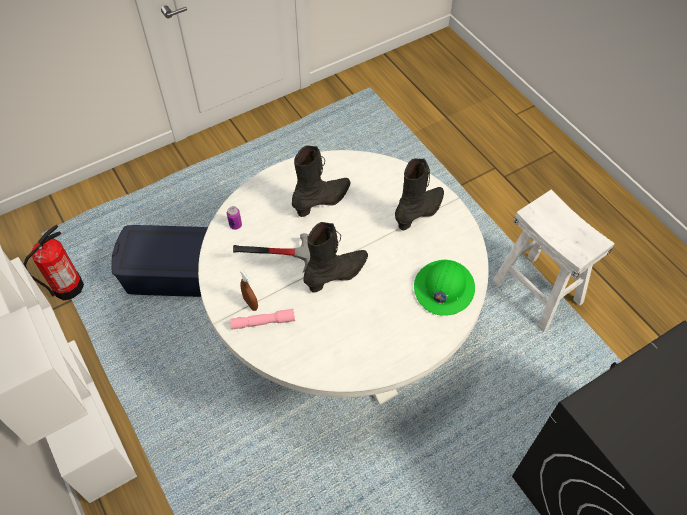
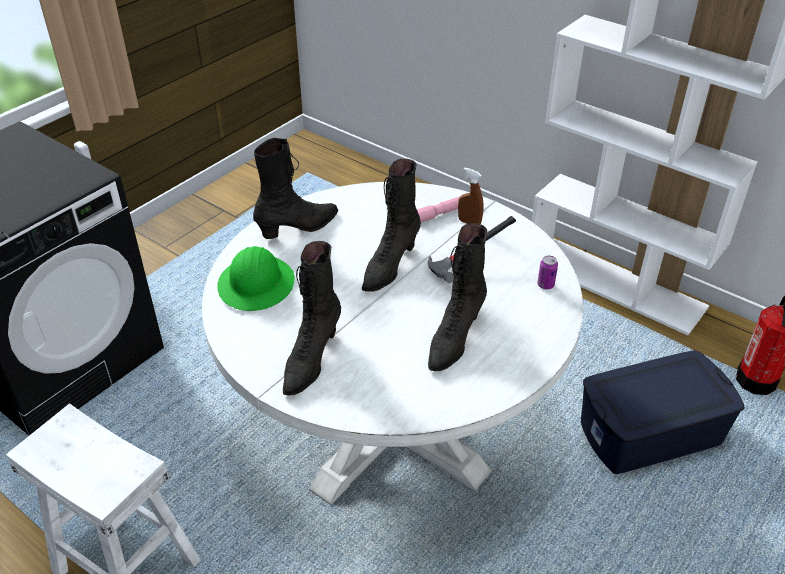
camera: 160 degrees right, 15 degrees down
none -> black boot [253,138,338,239]

